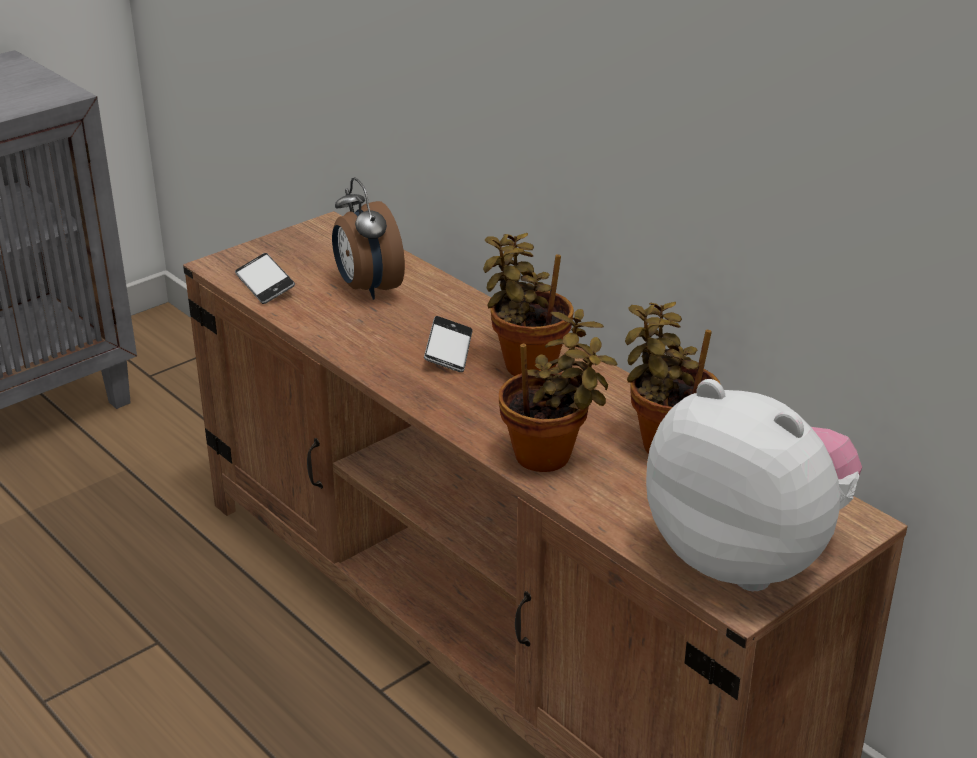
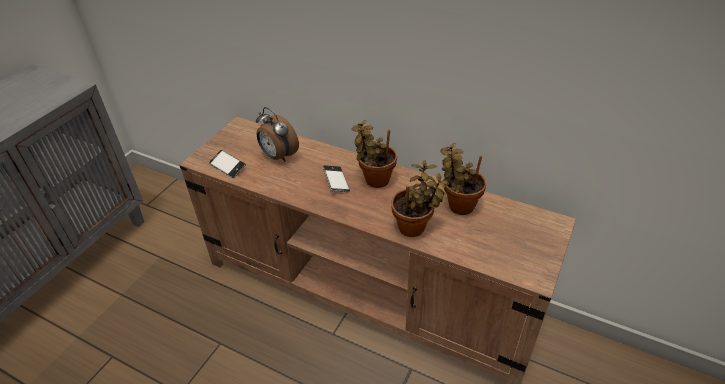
camera: 20 degrees left, 10 degrees up
plush toy [646,379,862,591] -> none

